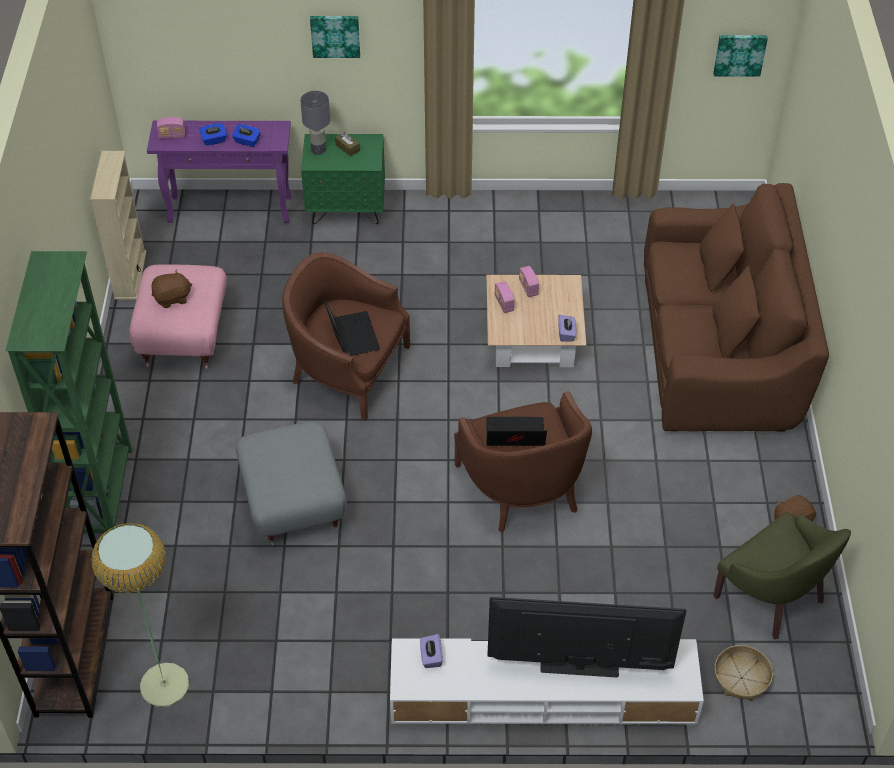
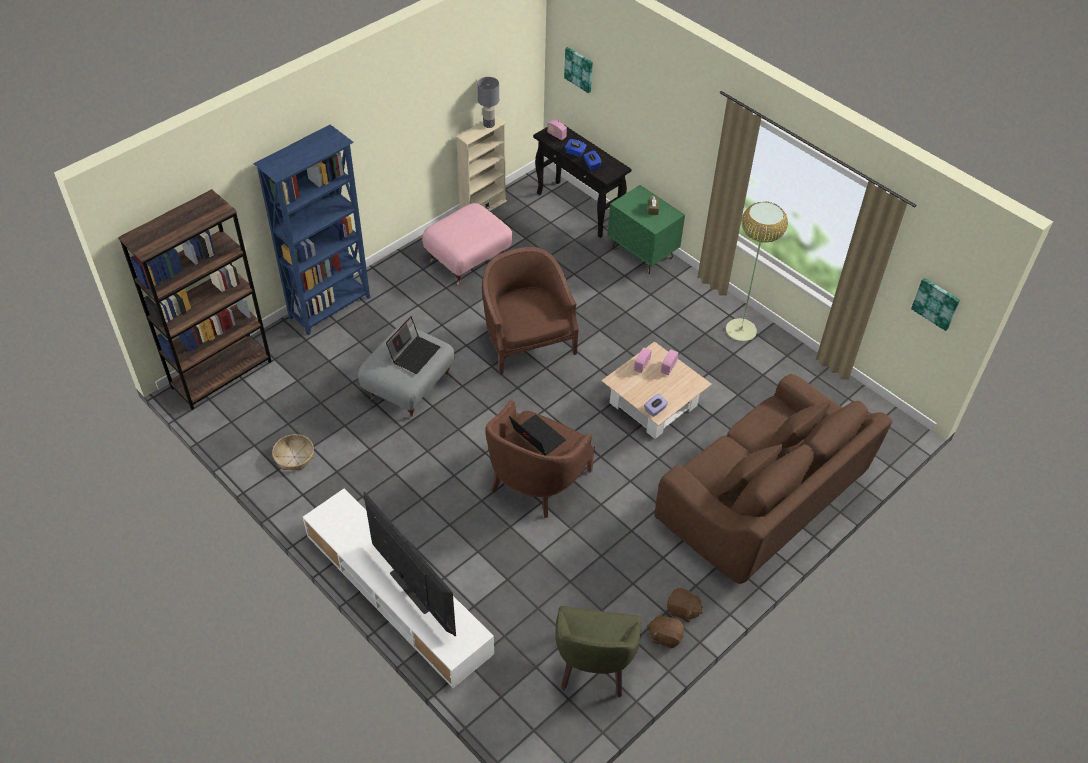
camera: 45 degrees right, 0 degrees up
green bookcase [5,251,132,533] -> blue bookcase [253,124,370,335]
floor lamp [91,523,189,707] -> floor lamp moved to [726,202,788,342]
purple console table [147,120,292,223] -> black console table [533,126,632,238]
brown plush toy [151,269,192,308] -> brown plush toy moved to [667,588,703,623]
grey table lamp [300,91,330,155] -> grey table lamp moved to [477,77,499,128]
picture [310,16,360,58] -> picture moved to [564,47,593,93]
laptop [323,297,380,356] -> laptop moved to [386,316,440,374]
purple tissue box [420,634,443,668] -> none
basket [715,645,773,701] -> basket moved to [272,434,314,470]

